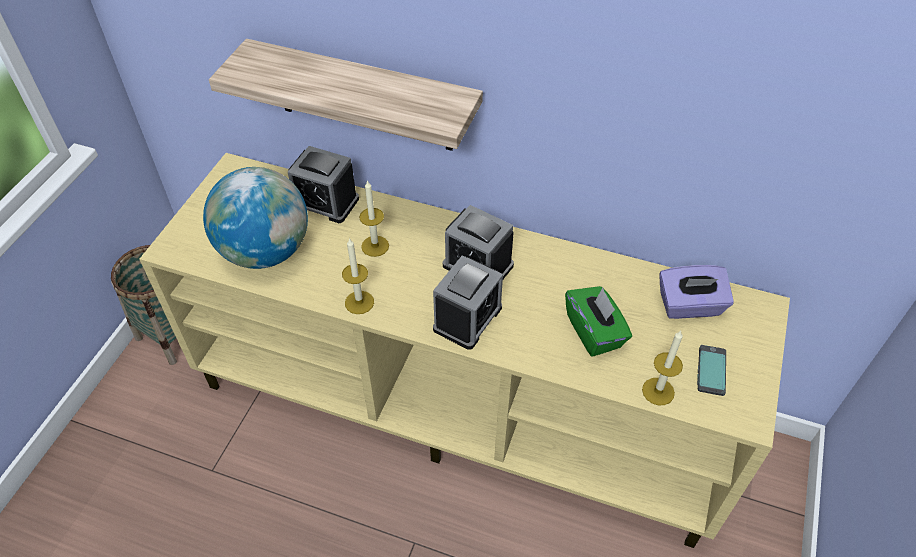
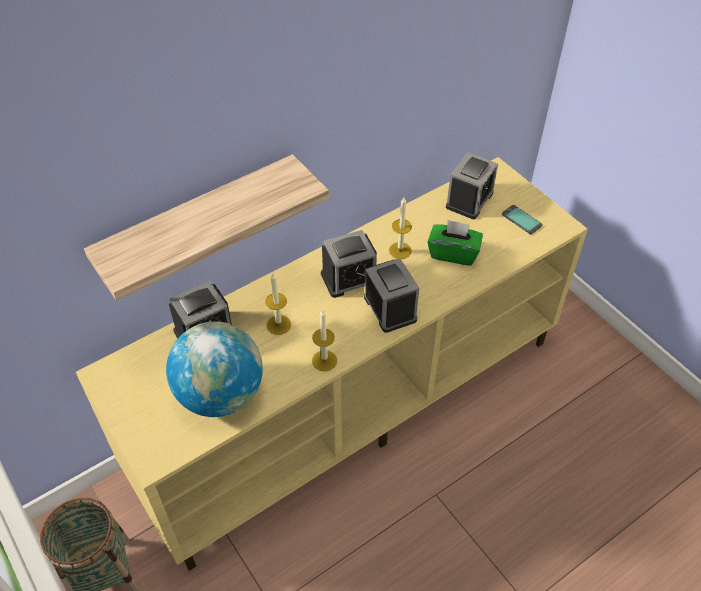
camera: 55 degrees left, 0 degrees up
candle [642,330,683,405] -> candle moved to [389,197,412,259]
purple tissue box [659,265,734,319] -> alarm clock [446,152,498,219]

